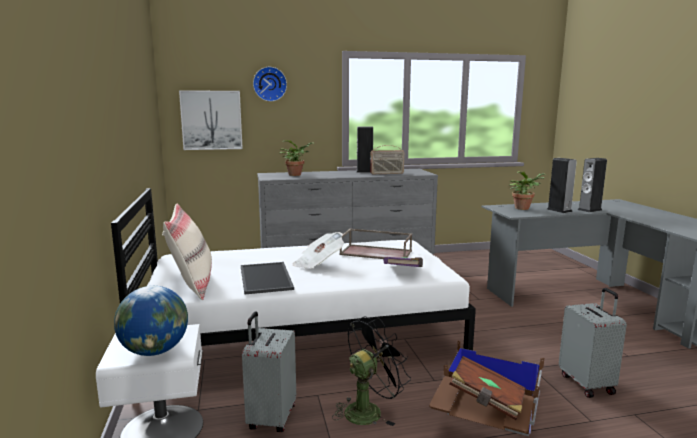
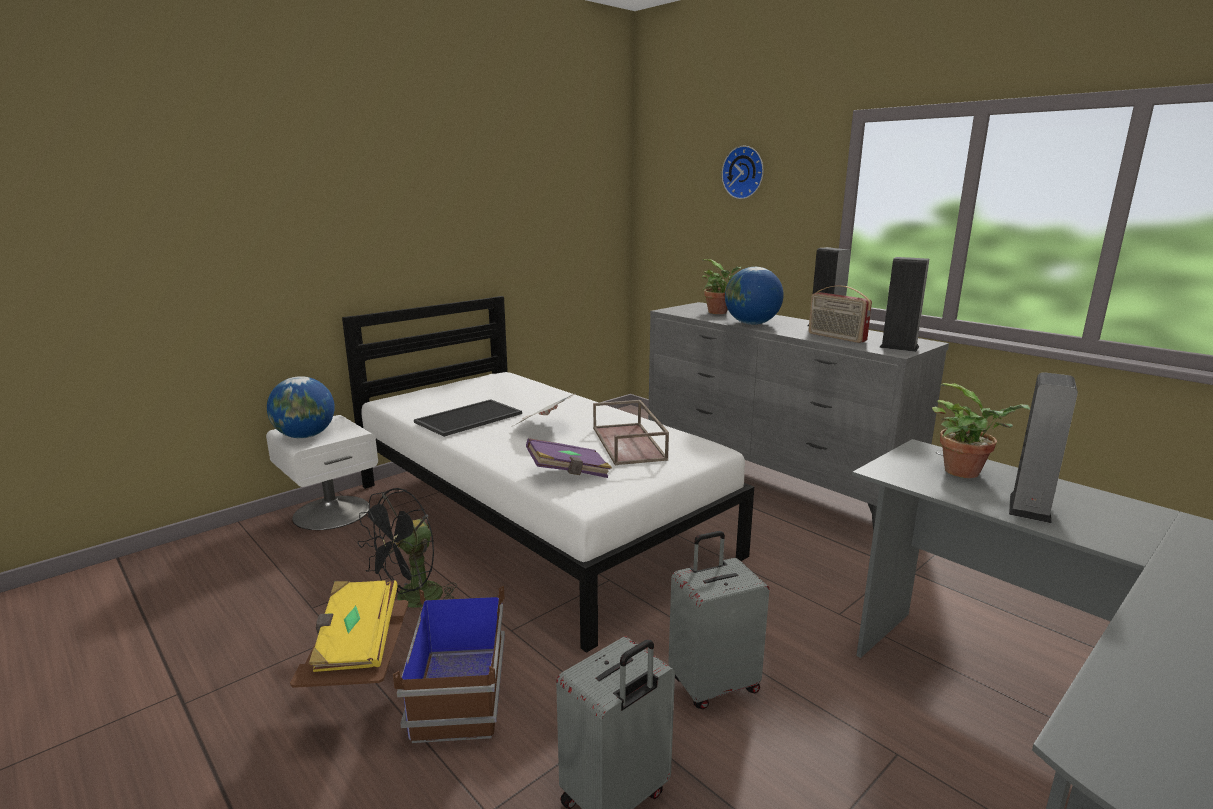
camera: 60 degrees right, 5 degrees up
beige pillow [162,204,212,300] -> none
picture [179,90,243,150] -> none
grey suitcase [242,311,296,432] -> grey suitcase moved to [668,531,770,709]
black fan [332,316,411,426] -> black fan turned 105 degrees clockwise [357,488,457,607]
brown book [450,356,526,420] -> yellow book [308,580,398,672]
speaker [578,158,607,213] -> speaker moved to [879,257,929,352]
none -> globe [725,267,784,325]

